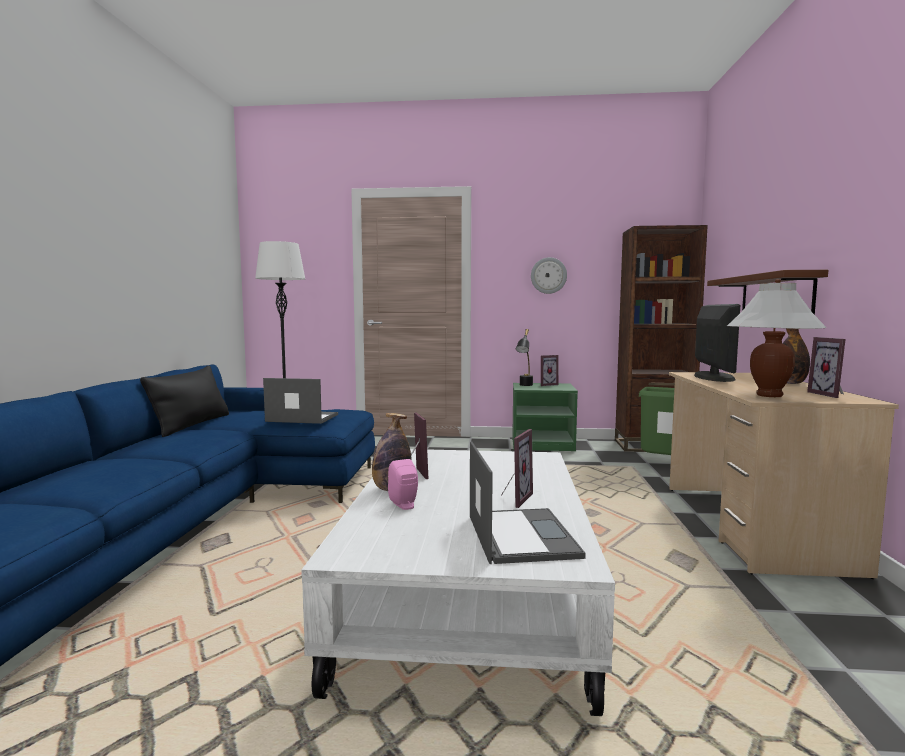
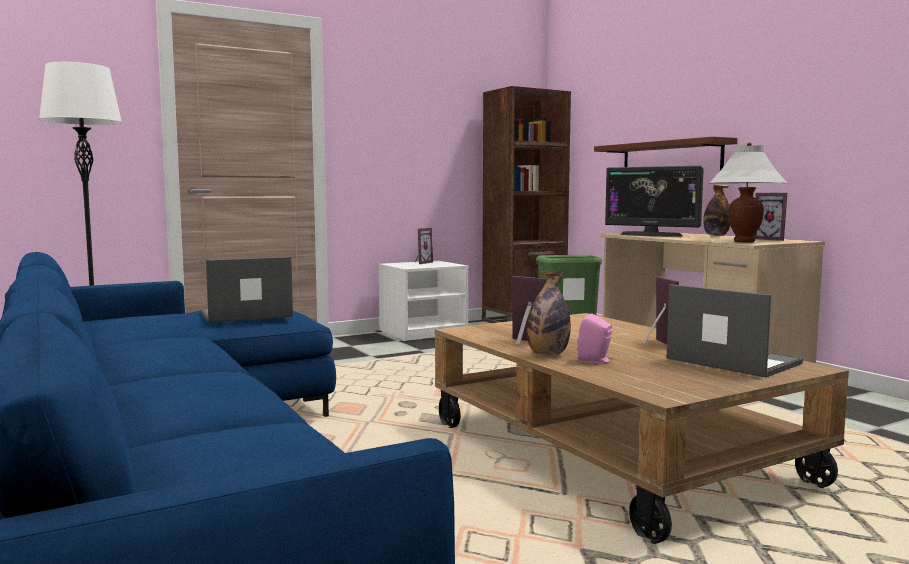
camera: 35 degrees left, 0 degrees up
black pillow [140,365,229,437] -> none
white coffee table [301,449,615,716] -> brown coffee table [435,313,849,544]
green nightstand [512,383,578,451] -> white nightstand [378,261,468,341]
black table lamp [516,329,533,386] -> none
wall clock [531,257,567,294] -> none
monitor [694,304,740,382] -> monitor turned 150 degrees clockwise [605,166,704,237]

